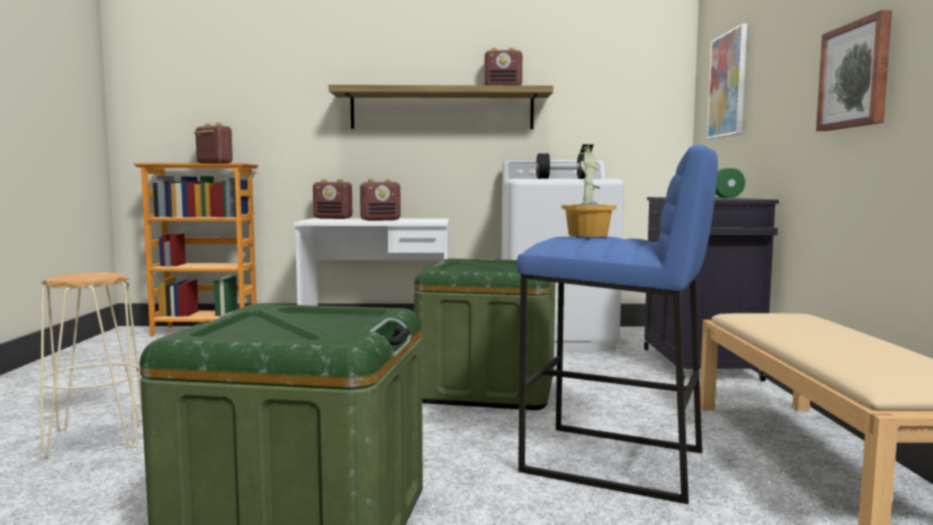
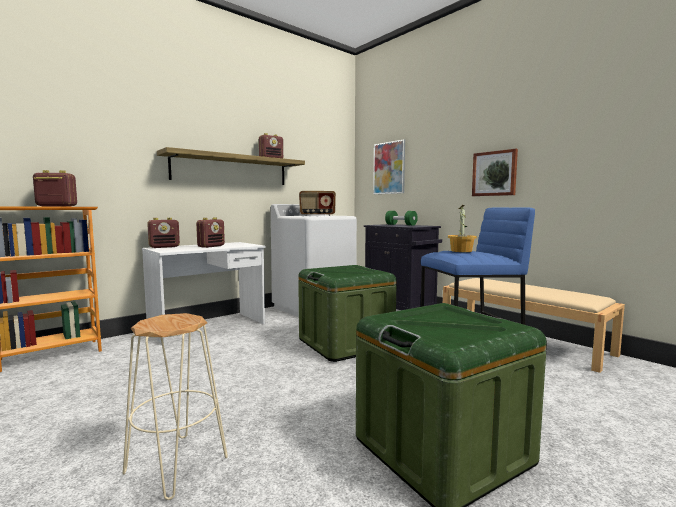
camera: 40 degrees left, 0 degrees up
black dumbbell [536,153,585,179] -> radio [299,191,336,216]

